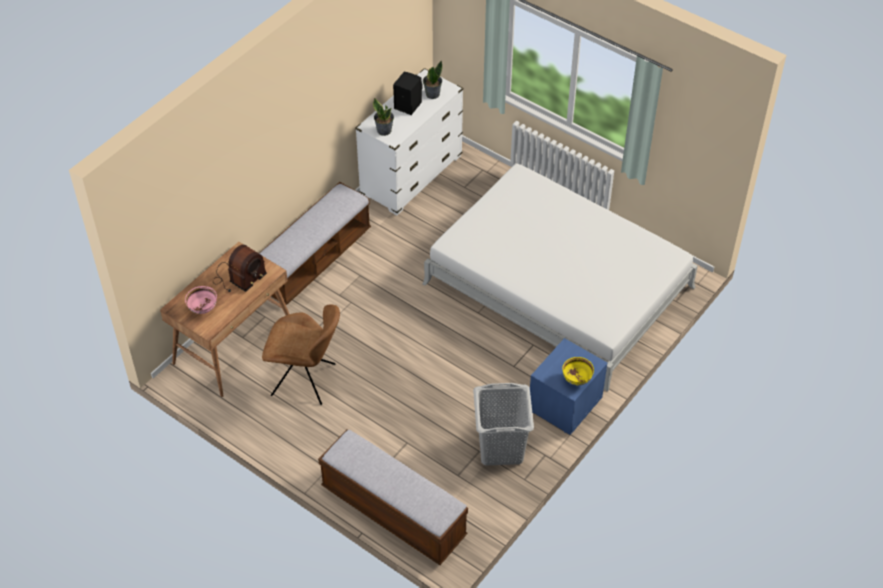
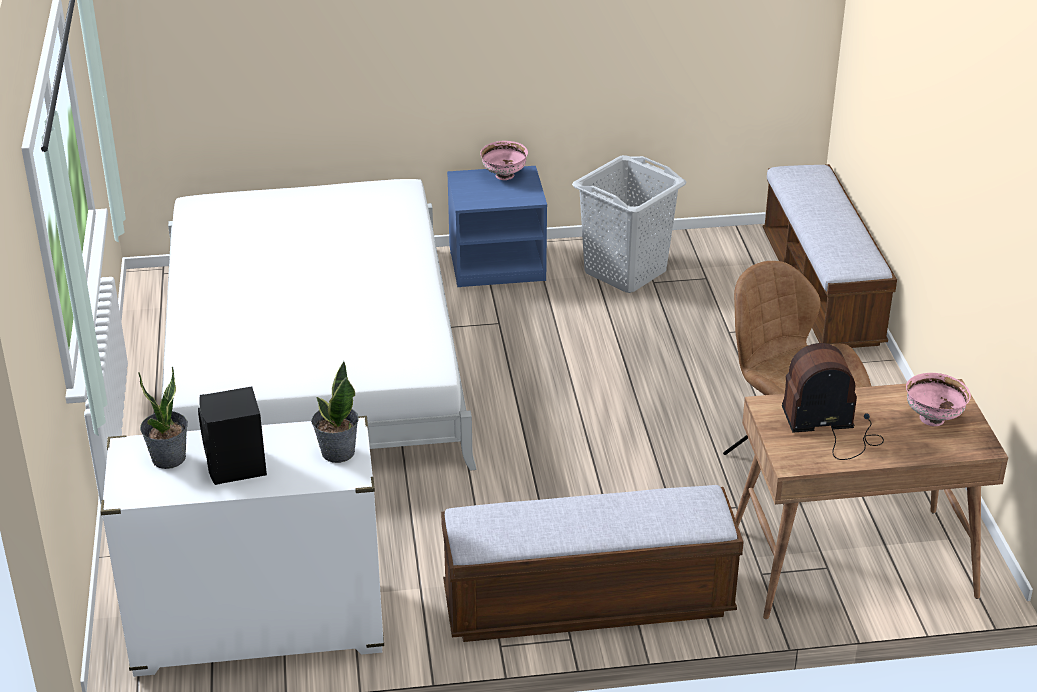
camera: 135 degrees left, 15 degrees down
yellow bowl [562,357,594,385] -> pink bowl [480,141,528,180]

